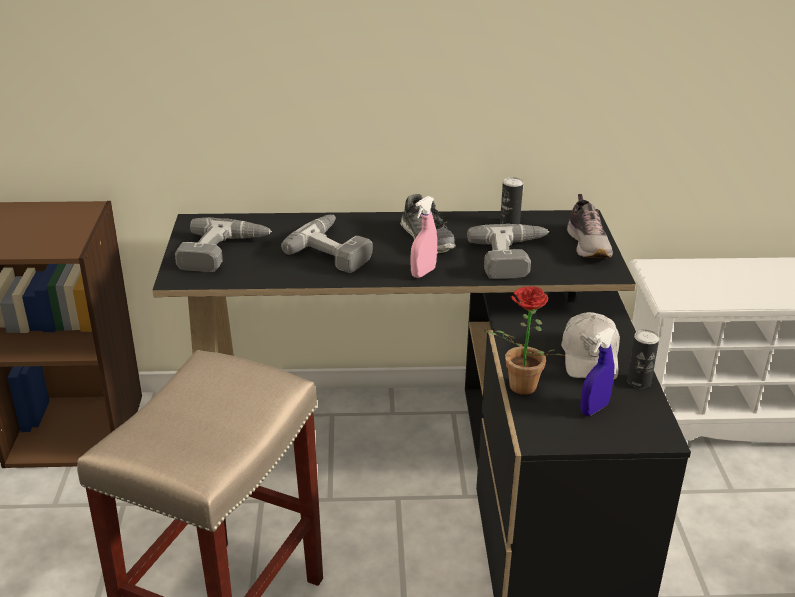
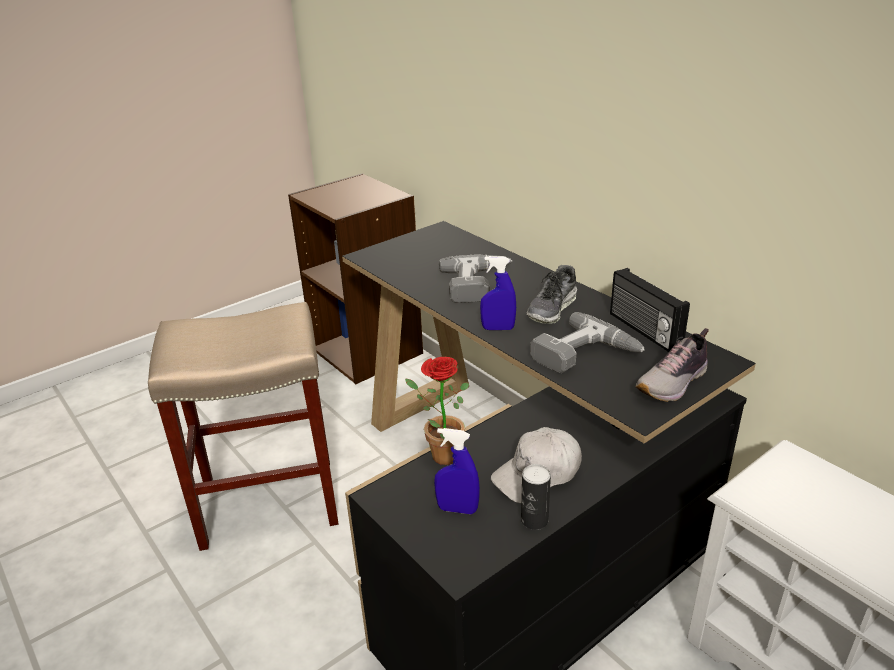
camera: 55 degrees right, 0 degrees up
power drill [175,218,272,272] -> none
pink spray bottle [410,196,437,278] -> blue spray bottle [480,256,516,330]
can [500,177,523,224] -> radio [610,268,690,352]

